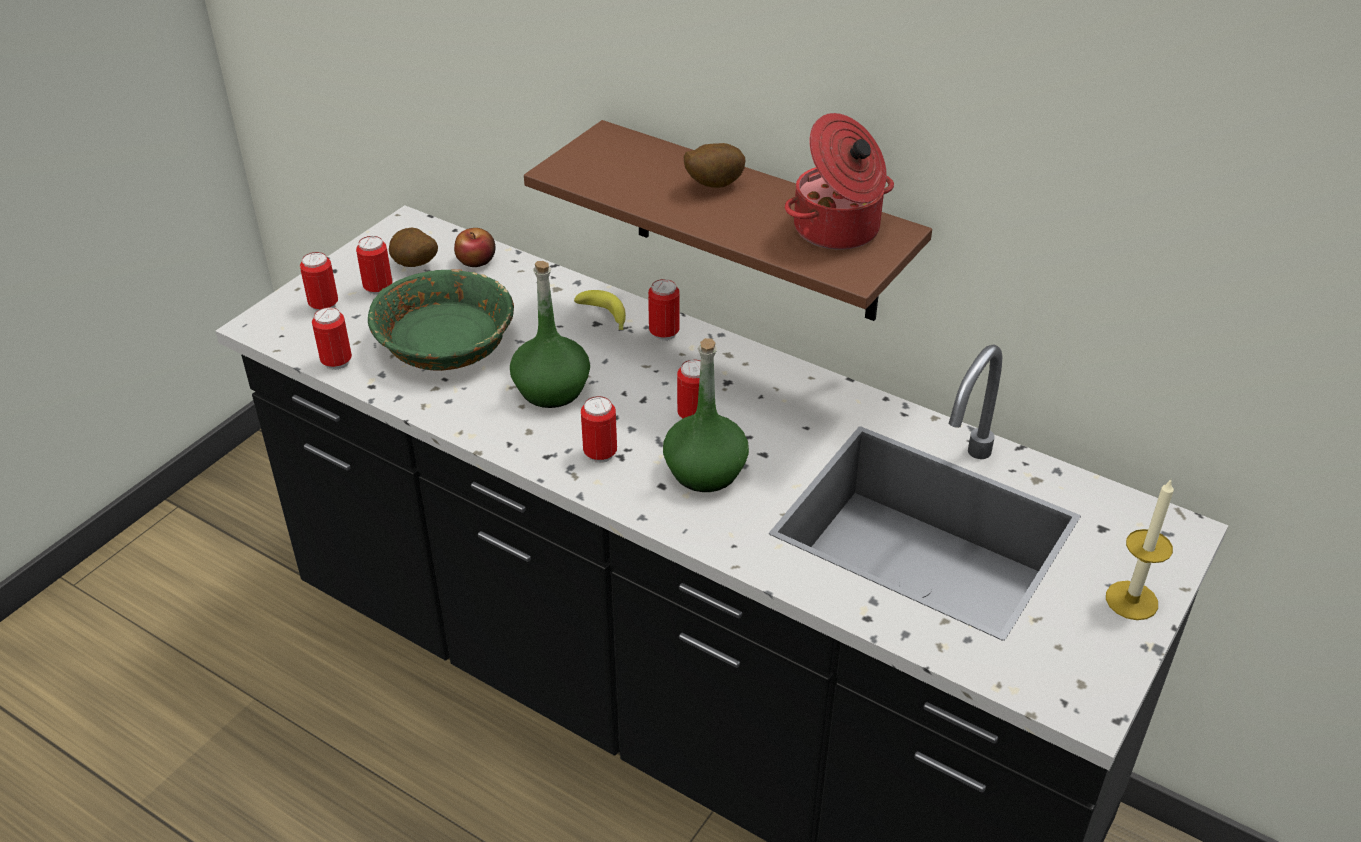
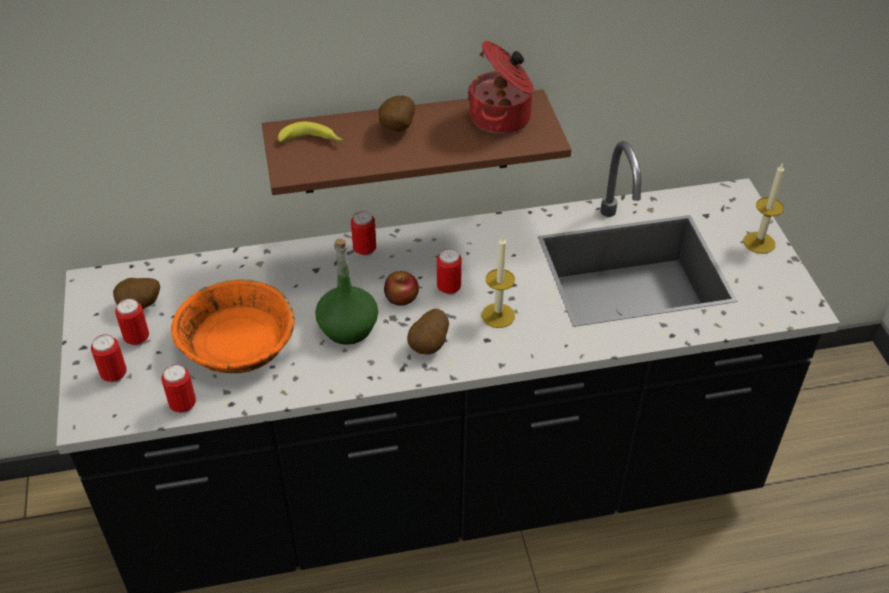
camera: 45 degrees left, 5 degrees up
green bowl [368,269,514,371] -> orange bowl [171,279,294,373]
apple [454,228,496,267] -> apple moved to [384,271,419,306]
banana [574,290,626,330] -> banana moved to [278,122,343,143]
can [581,396,617,463] -> potato [407,309,449,355]
green bottle [663,338,749,492] -> candle [482,236,515,328]

